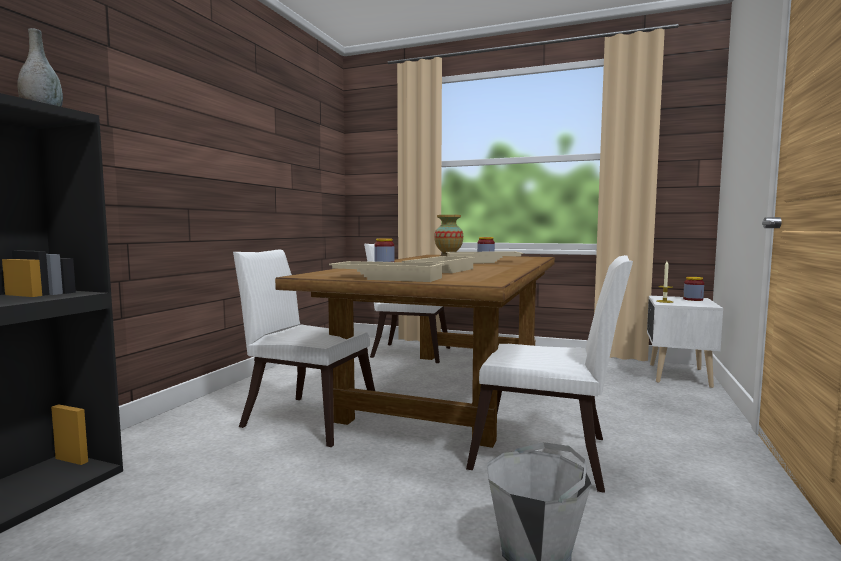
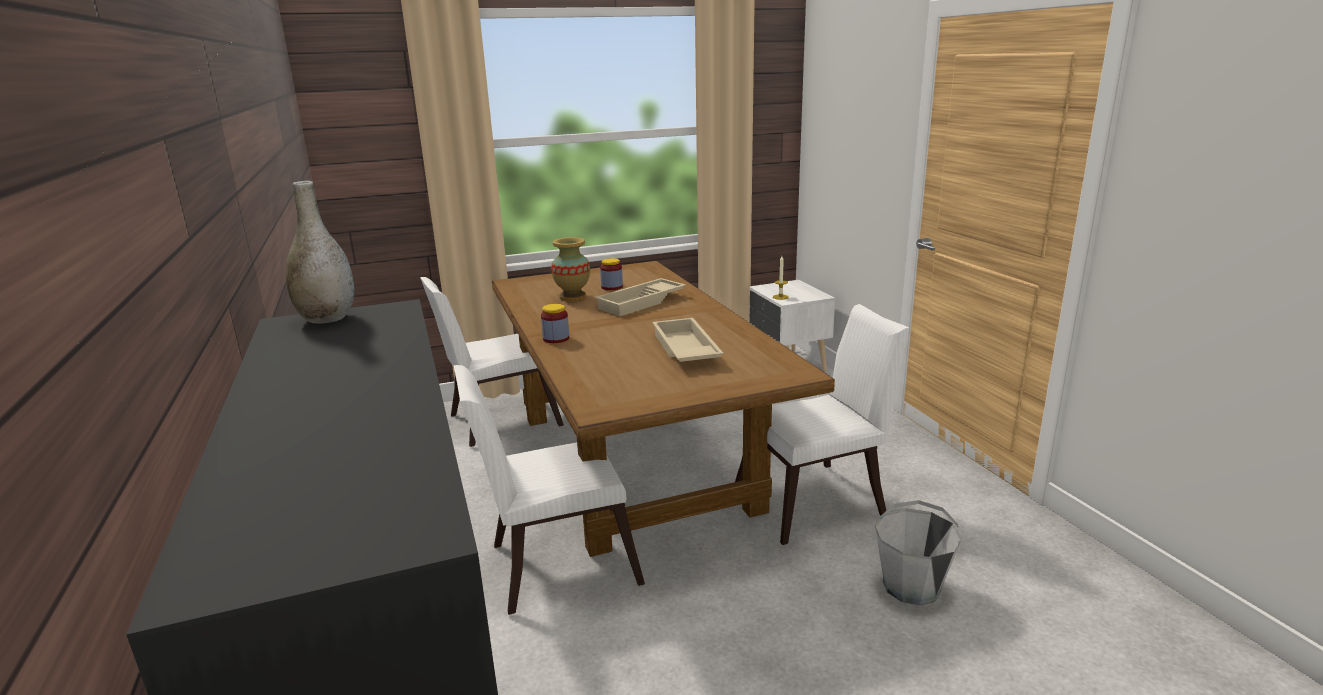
camera: 40 degrees left, 15 degrees up
beige tray [329,261,445,282] -> none
jar [683,277,704,301] -> none

